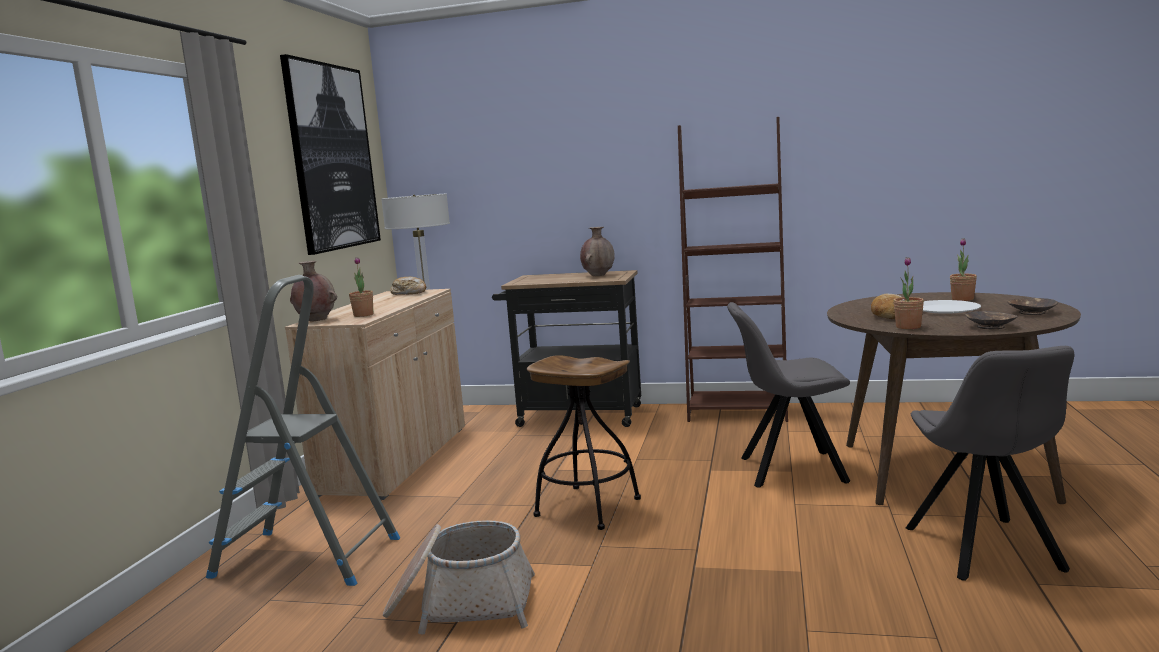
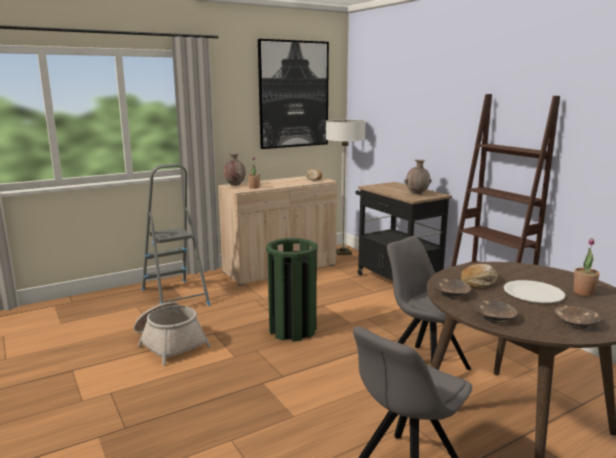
camera: 45 degrees right, 5 degrees up
brown stool [527,355,641,530] -> green trash can [266,238,318,342]
potted plant [893,257,924,329] -> brown bowl [433,279,471,298]

